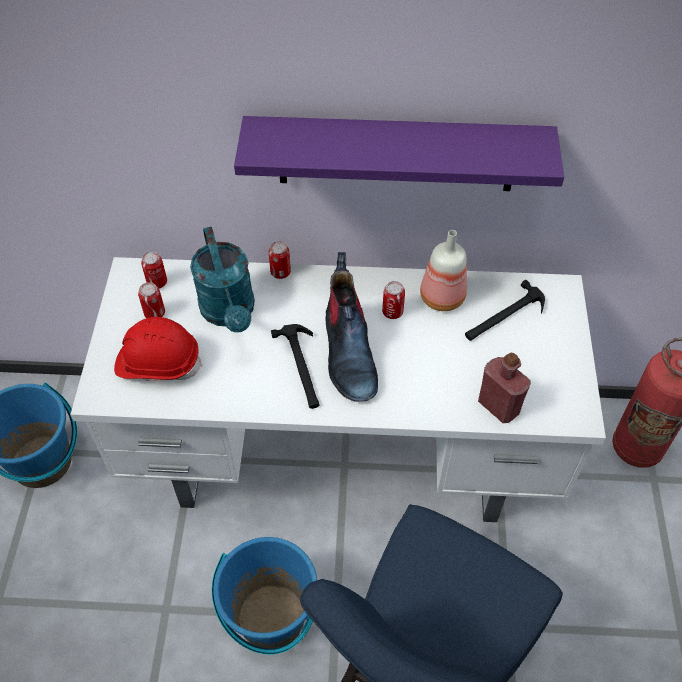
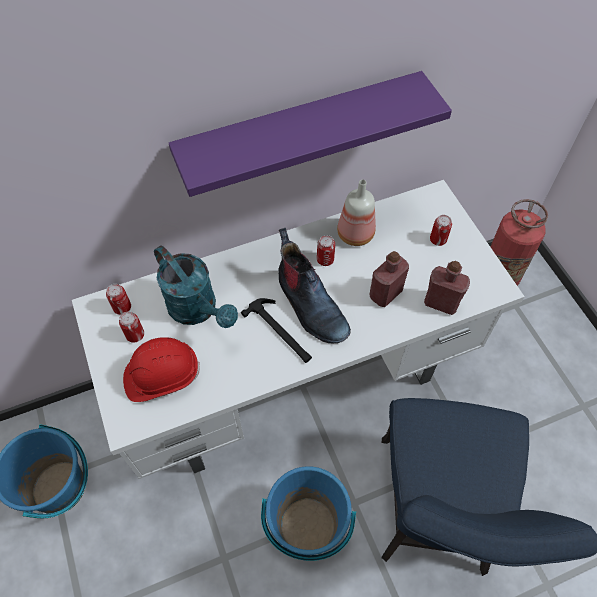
camera: 25 degrees left, 5 degrees up
can [269,241,291,279] -> can moved to [430,215,452,246]
hammer [465,280,545,341] -> none
none -> red bottle [369,251,409,307]

